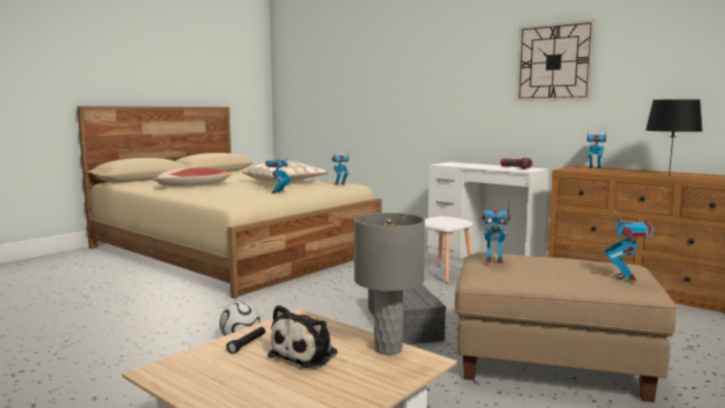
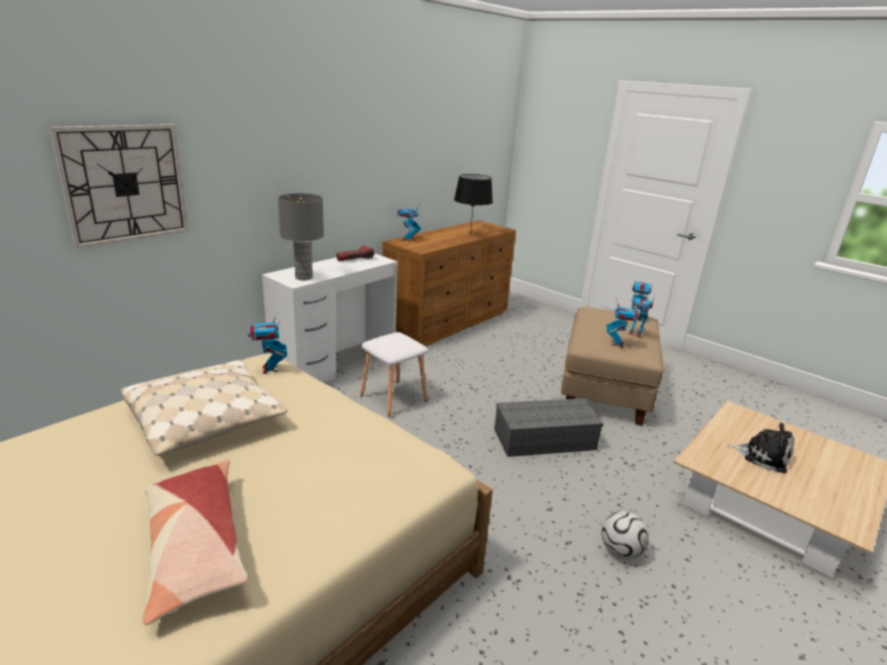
camera: 90 degrees left, 15 degrees up
black flashlight [226,327,265,354] -> none
toy robot [265,154,292,193] -> toy robot moved to [629,289,655,337]
grey table lamp [354,213,425,355] -> grey table lamp moved to [278,193,324,281]
wall clock [516,19,596,101] -> wall clock moved to [49,124,189,249]

